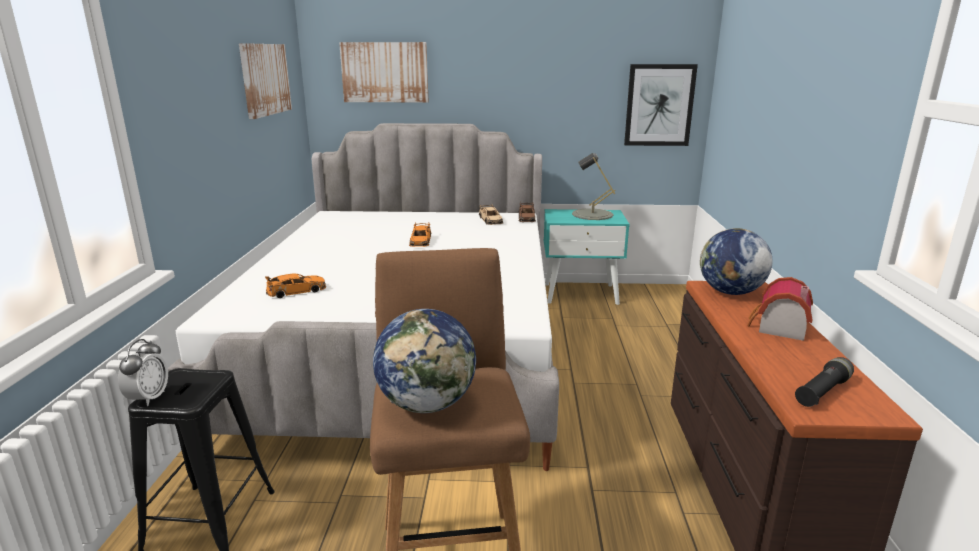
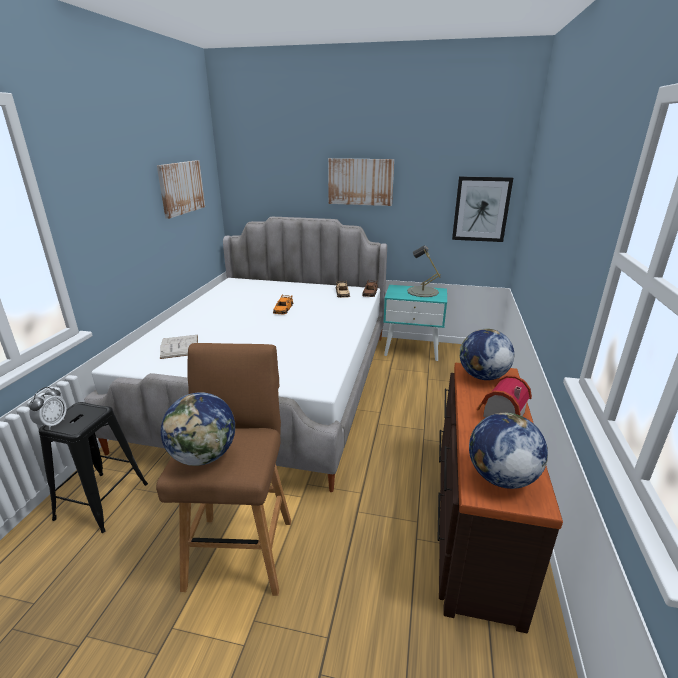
camera: 10 degrees right, 5 degrees up
orange toy car [265,274,326,298] -> white book [160,335,198,359]
picture [339,42,429,102] -> picture moved to [328,158,394,206]
black flashlight [795,357,854,407] -> globe [469,413,548,489]

